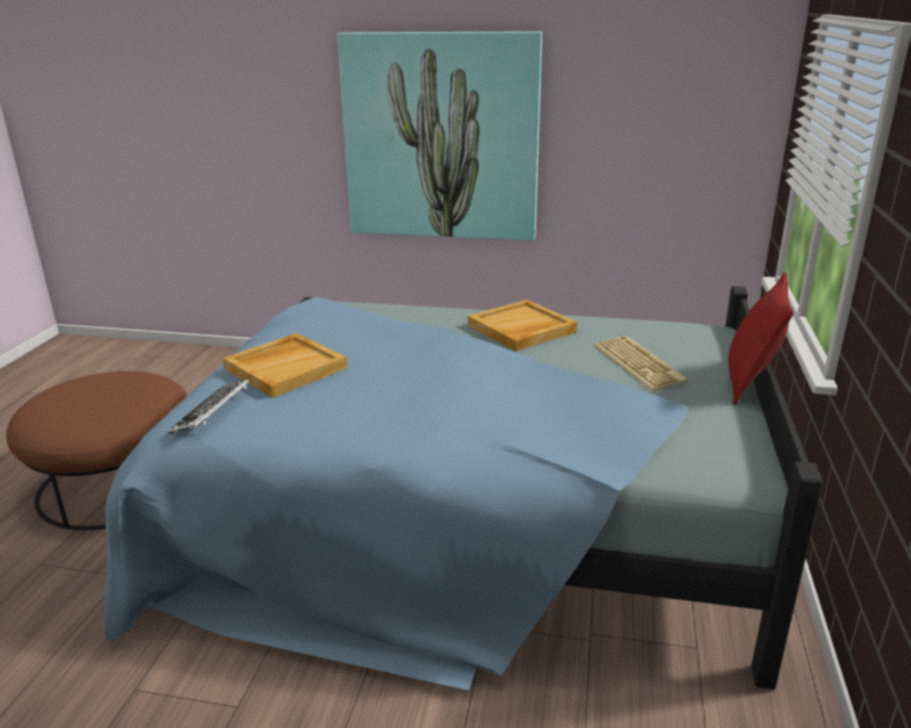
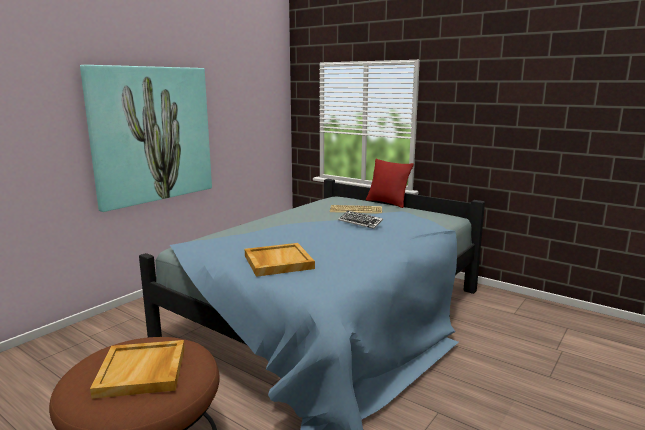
camera: 65 degrees left, 10 degrees down
keyboard [168,379,249,434] -> keyboard moved to [339,211,383,229]
beige tray [468,300,577,351] -> beige tray moved to [90,340,185,399]

